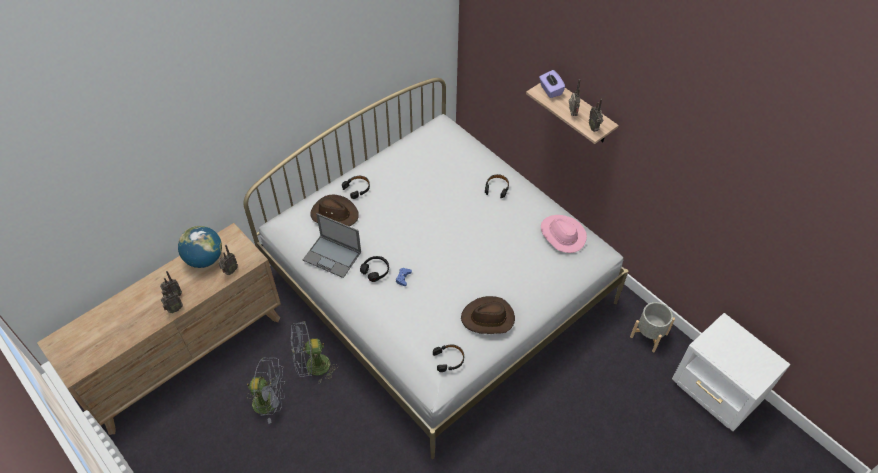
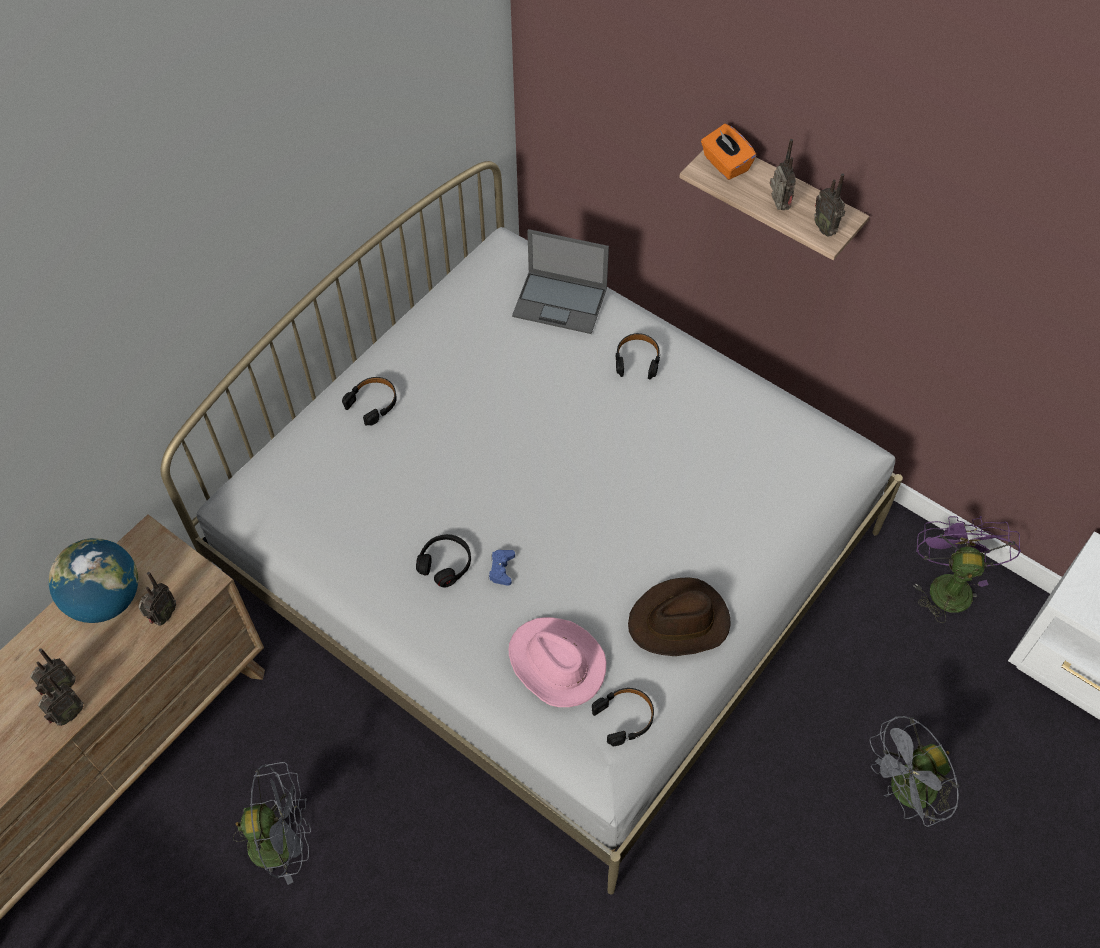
camera: 10 degrees left, 5 degrees up
grey fan [291,321,338,384] -> grey fan moved to [870,716,959,827]
laptop [303,213,361,278] -> laptop moved to [512,229,609,334]
brown hat [310,195,359,226] -> none
purple tissue box [539,70,565,98] -> orange tissue box [701,124,756,180]
pink hat [541,215,587,253] -> pink hat moved to [509,617,606,707]
grey planter [630,302,675,352] -> purple fan [913,516,1021,623]

